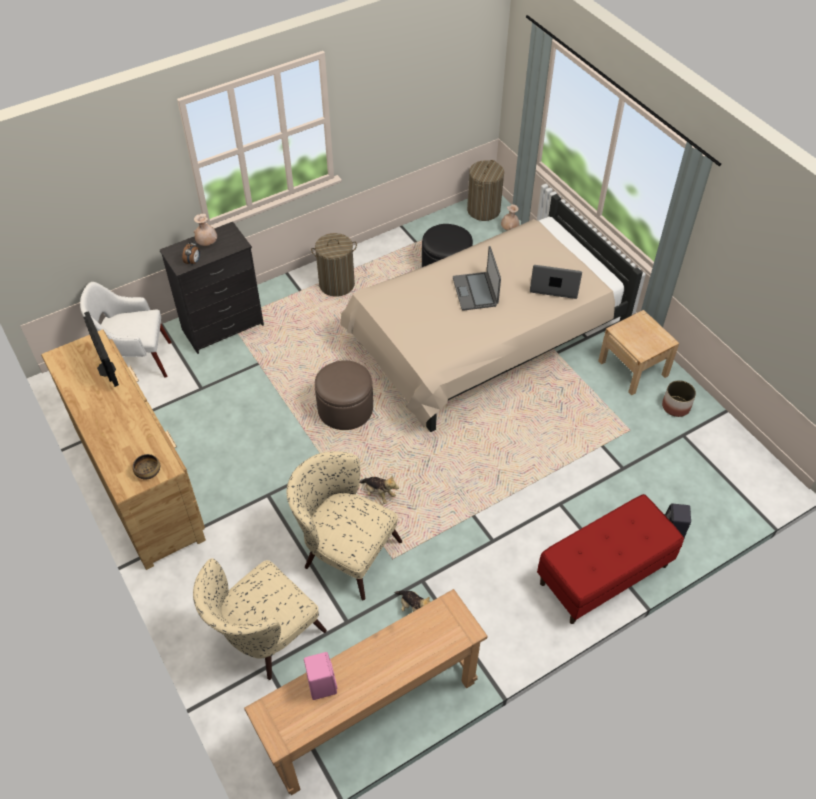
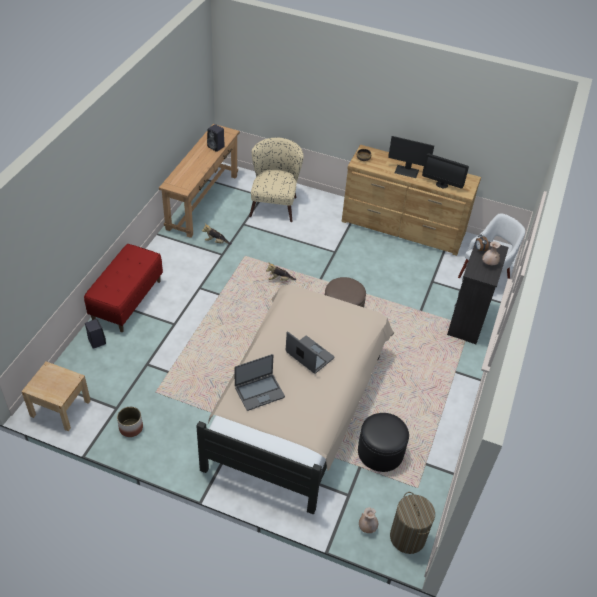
camera: 140 degrees right, 5 degrees down
beige armchair [286,451,402,600] -> none
pink speaker [304,652,337,700] -> black speaker [207,124,225,152]
laundry basket [311,233,357,297] -> none
beige nightstand [598,310,679,395] -> beige nightstand moved to [21,361,91,431]
none -> monitor [388,136,434,178]

